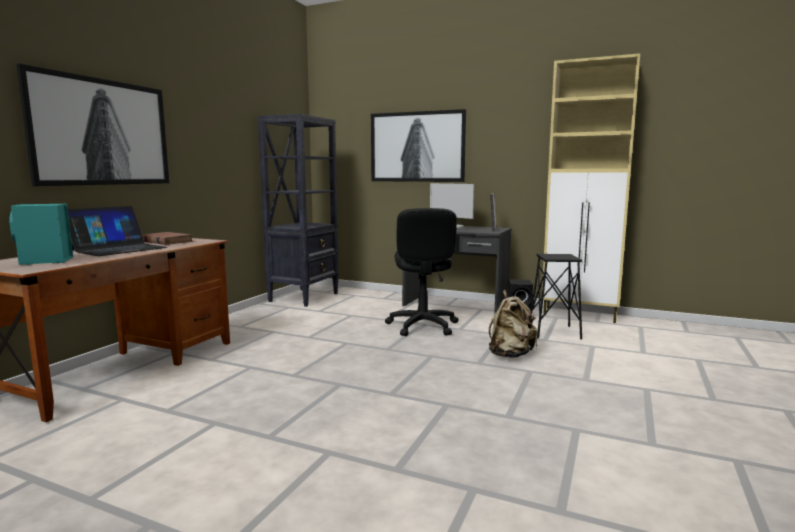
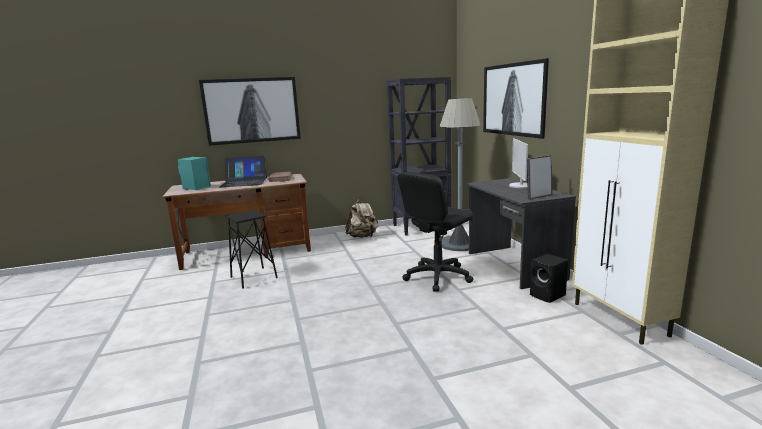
camera: 50 degrees right, 5 degrees up
beige backpack [489,290,538,358] -> beige backpack moved to [345,198,378,238]
black stool [530,254,582,340] -> black stool moved to [226,210,278,289]
none -> grey floor lamp [440,98,481,251]

